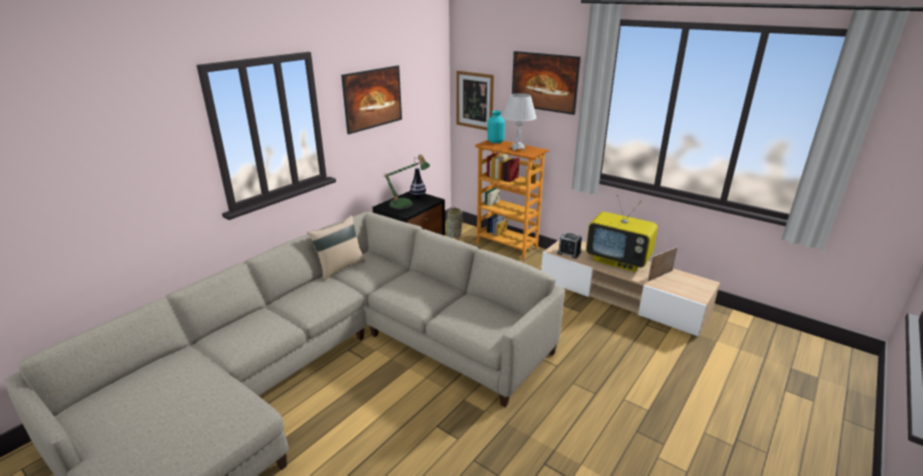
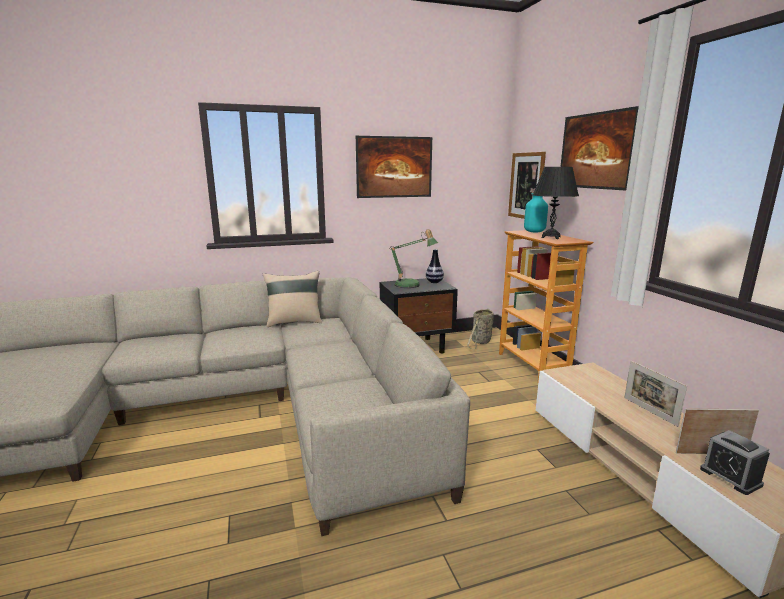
camera: 35 degrees right, 10 degrees down
white table lamp [503,93,537,151] -> black table lamp [533,167,579,239]
alarm clock [557,232,582,259] -> alarm clock moved to [700,430,770,495]
television [586,195,658,272] -> picture frame [624,361,687,427]

